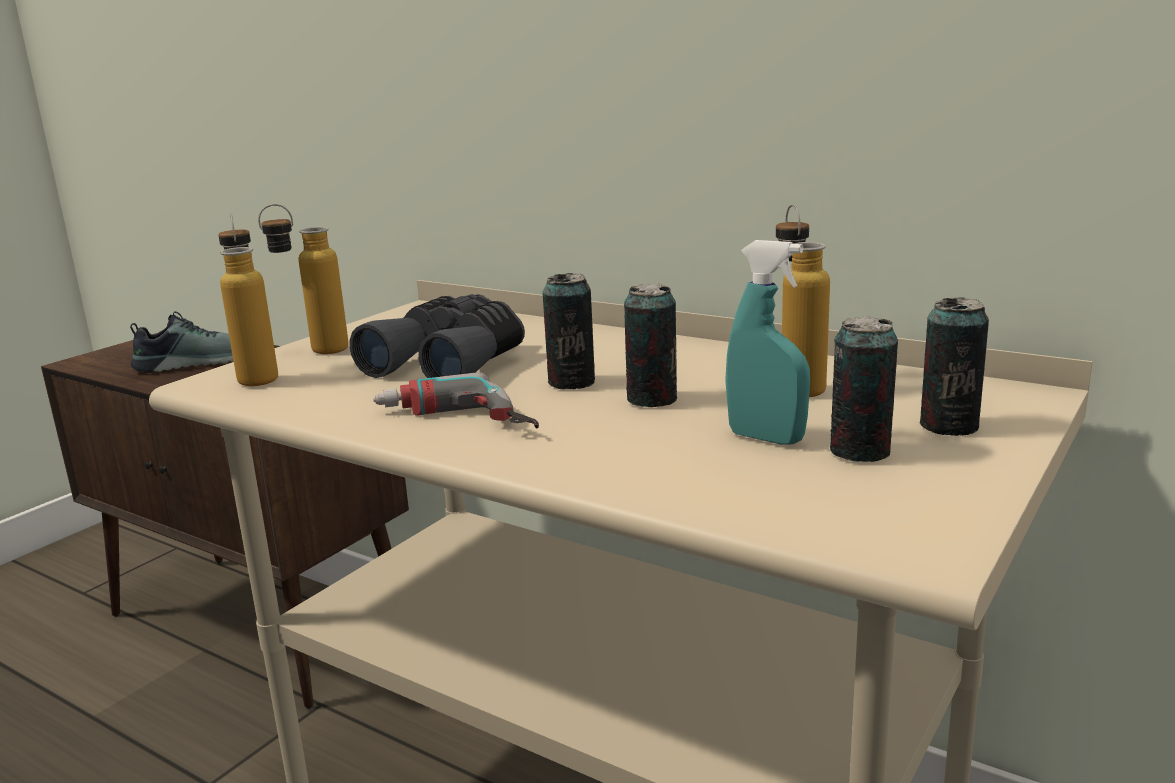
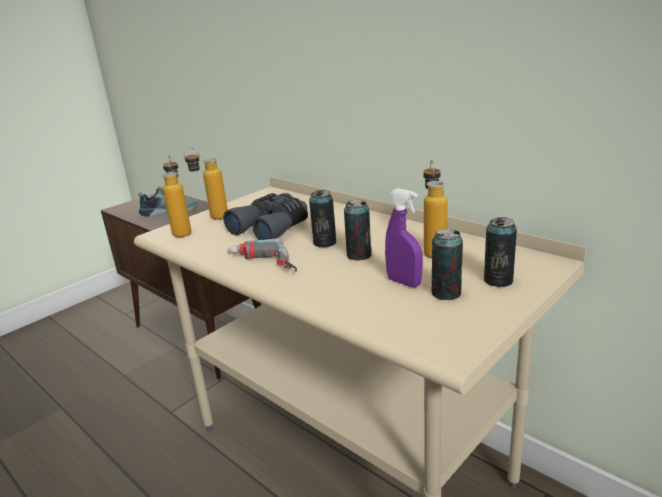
camera: 10 degrees right, 5 degrees up
turquoise spray bottle [725,240,810,445] -> purple spray bottle [385,188,423,287]

